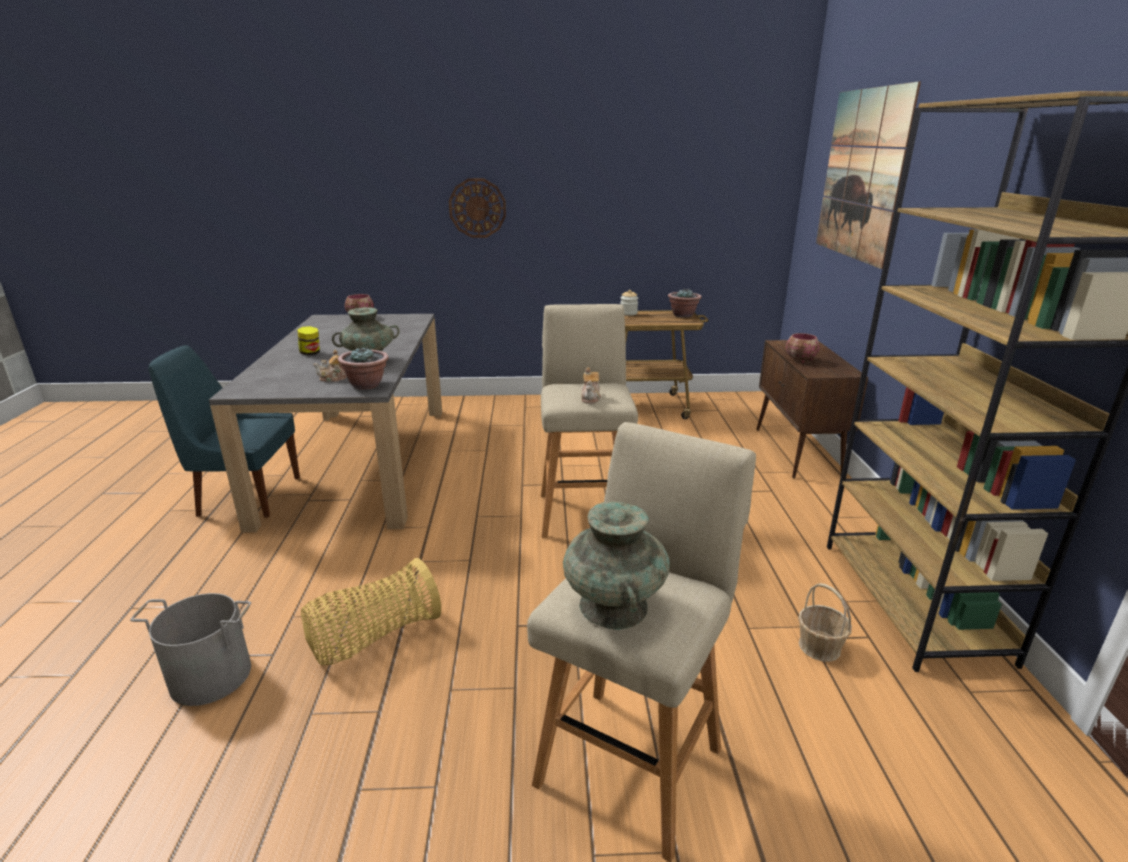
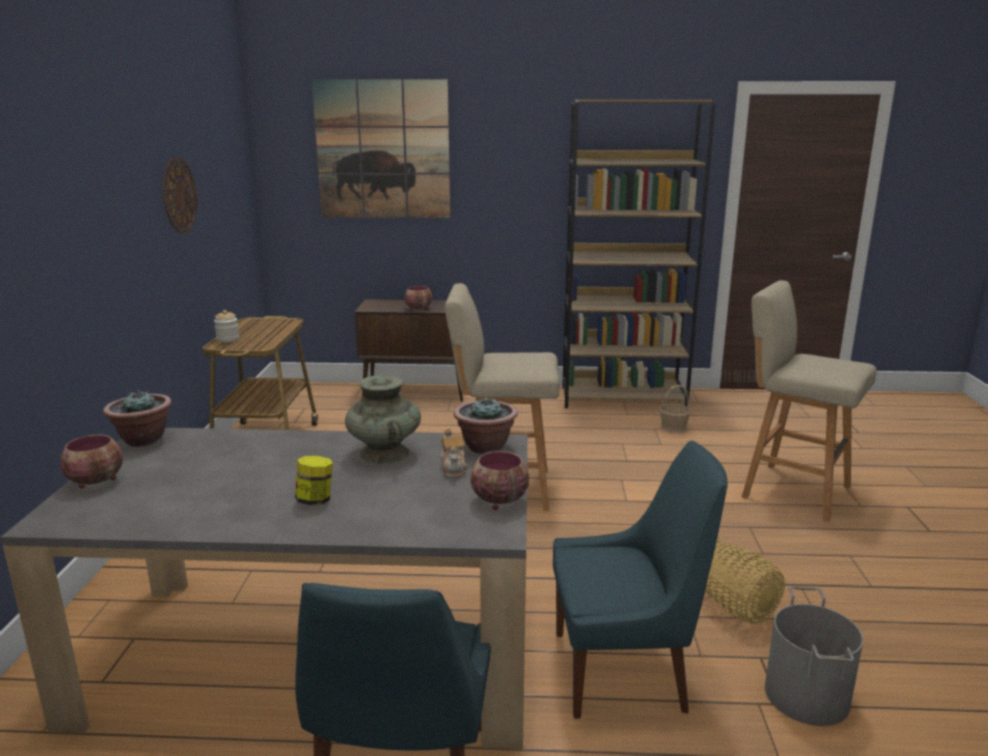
camera: 85 degrees left, 5 degrees down
wall clock [449,178,506,238] -> wall clock moved to [163,157,197,234]
turquoise vase [563,501,670,630] -> none
teapot [581,367,601,404] -> none
potted plant [668,289,702,317] -> potted plant moved to [103,390,172,447]
none -> bowl [470,451,529,510]
none -> blue chair [553,441,728,719]

